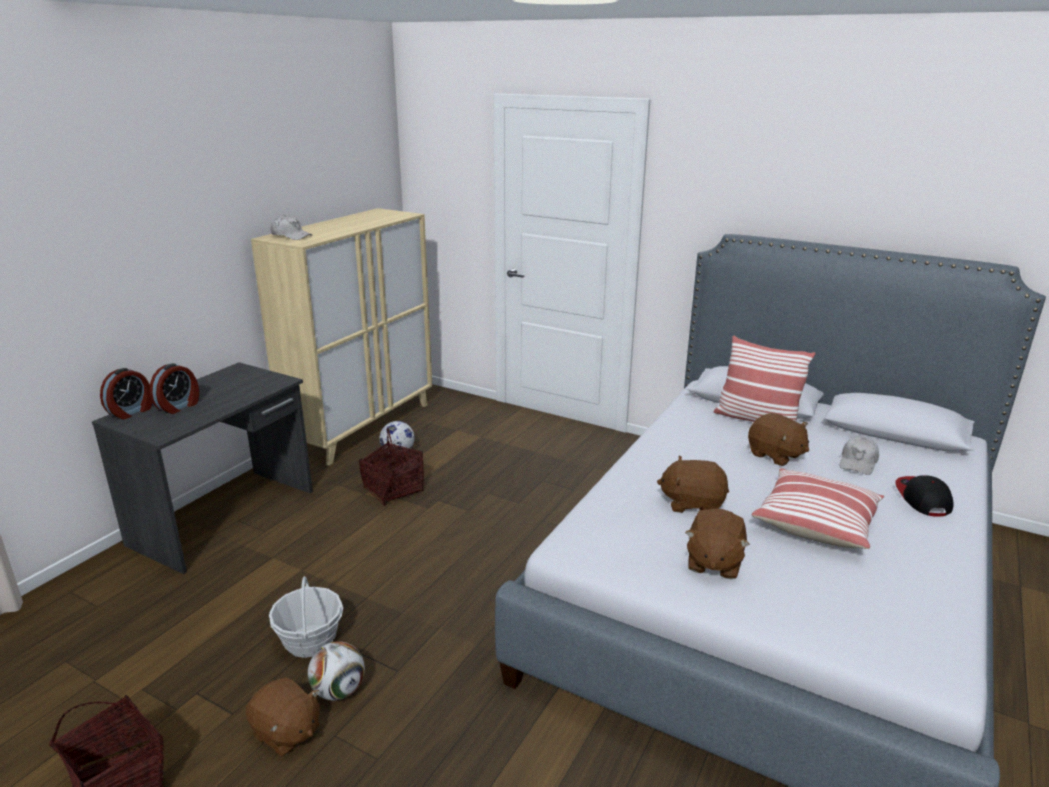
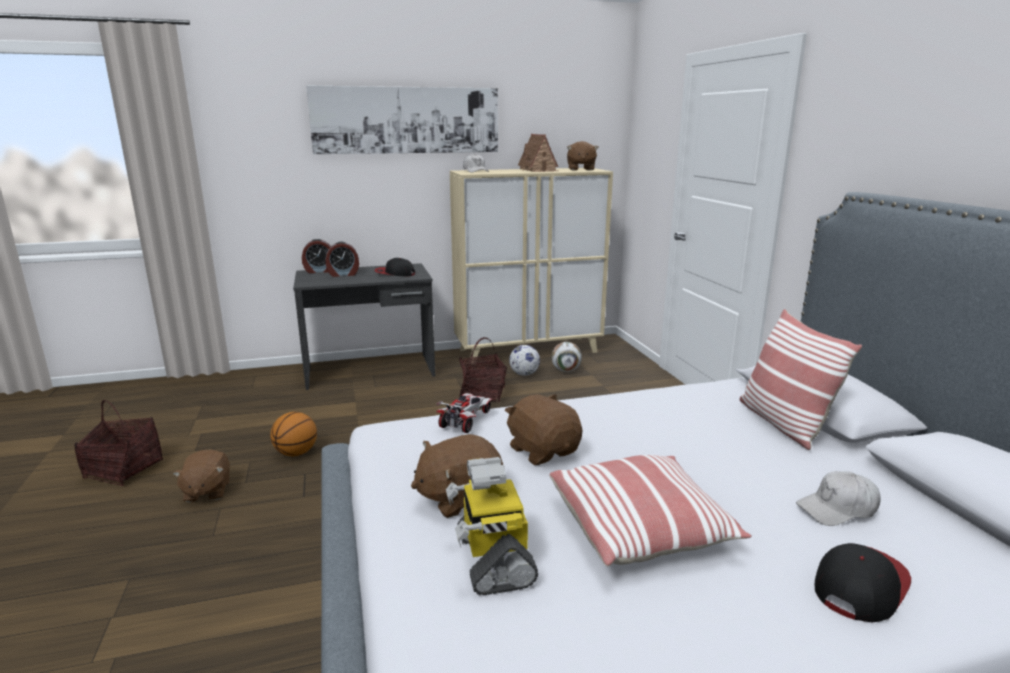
camera: 45 degrees right, 5 degrees down
basket [269,576,343,658] -> basketball [270,412,317,456]
football [308,641,365,700] -> football moved to [551,342,582,372]
brown plush toy [748,413,809,466] -> brown plush toy moved to [567,141,599,171]
none -> picture [306,85,498,154]
none -> cap [374,258,415,276]
none -> toy car [436,393,492,433]
none -> toy robot [446,457,538,596]
none -> toy house [518,134,558,172]

